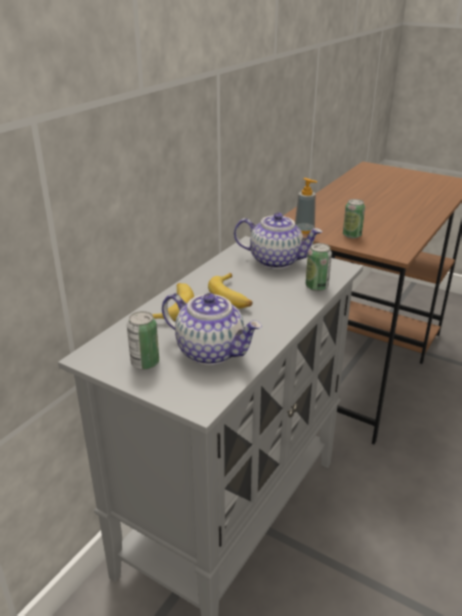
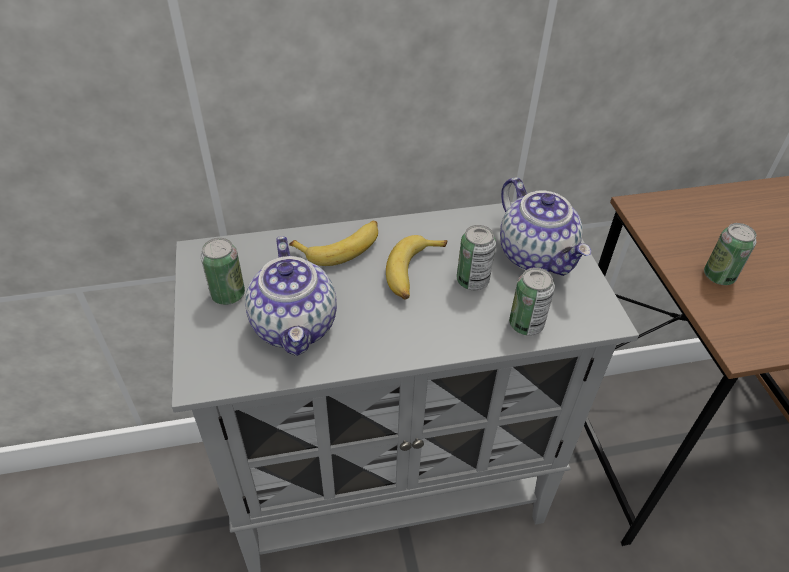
camera: 45 degrees right, 15 degrees up
soap dispenser [295,178,317,234] -> none
none -> can [457,225,496,290]

